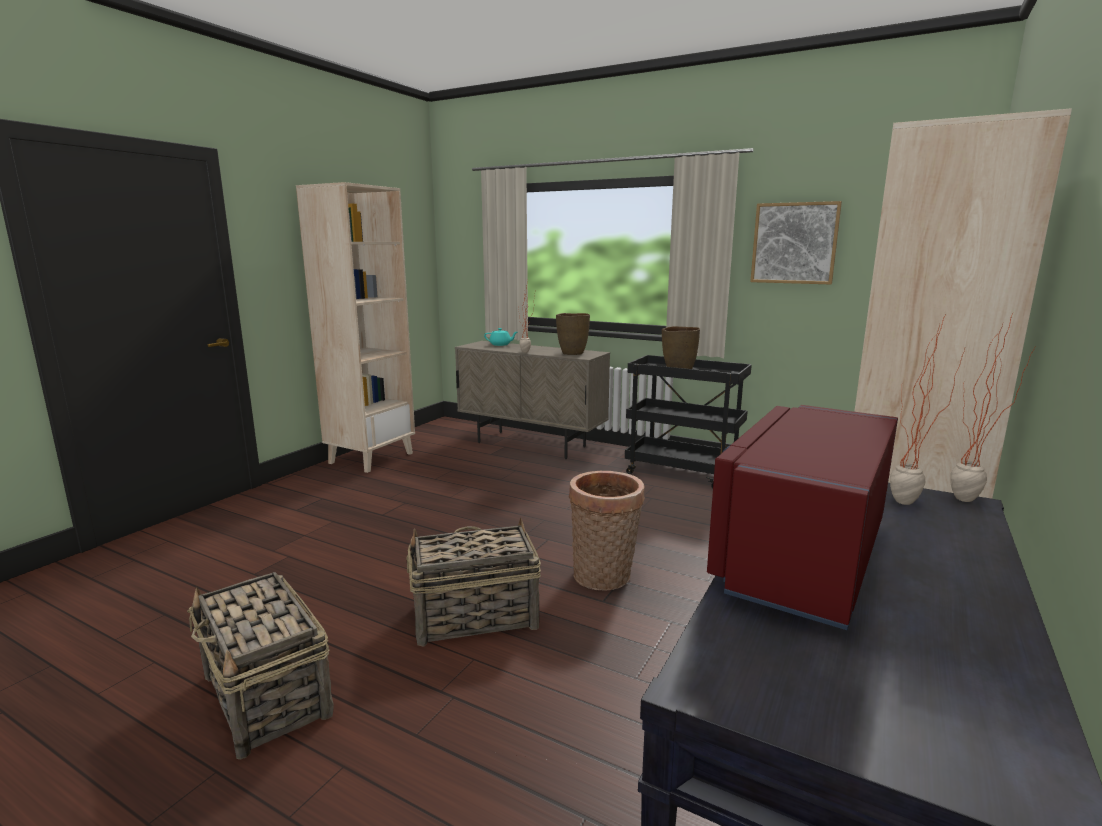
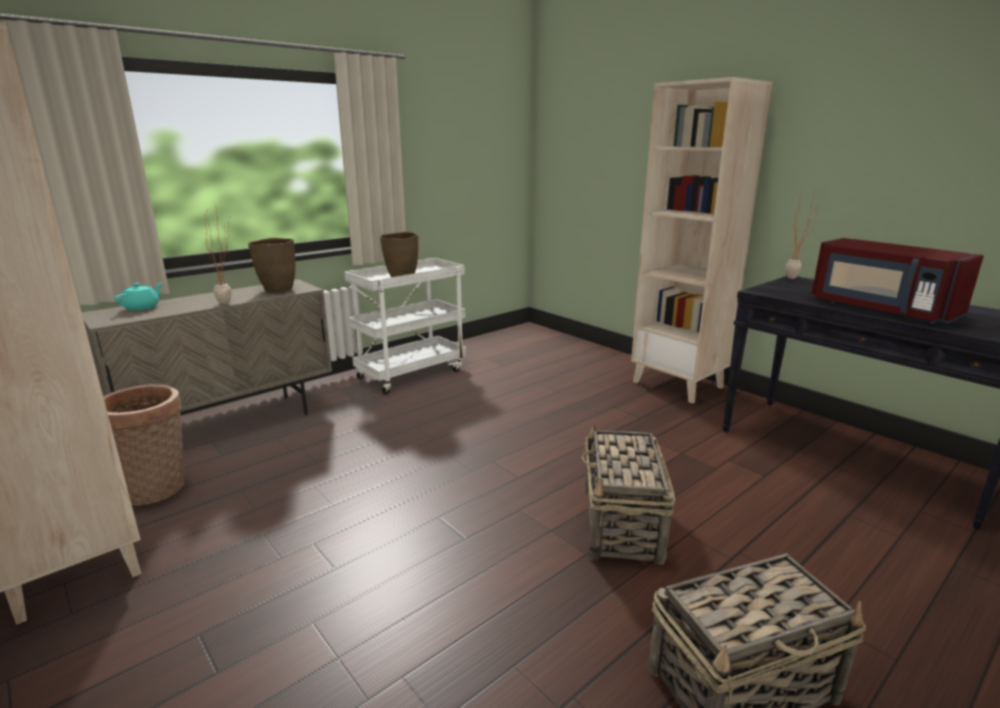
camera: 70 degrees left, 5 degrees up
basket [569,471,645,591] -> basket moved to [103,384,184,506]
black cart [625,355,752,488] -> white cart [344,258,467,394]
picture [750,201,842,284] -> none
potted plant [890,316,965,505] -> none

